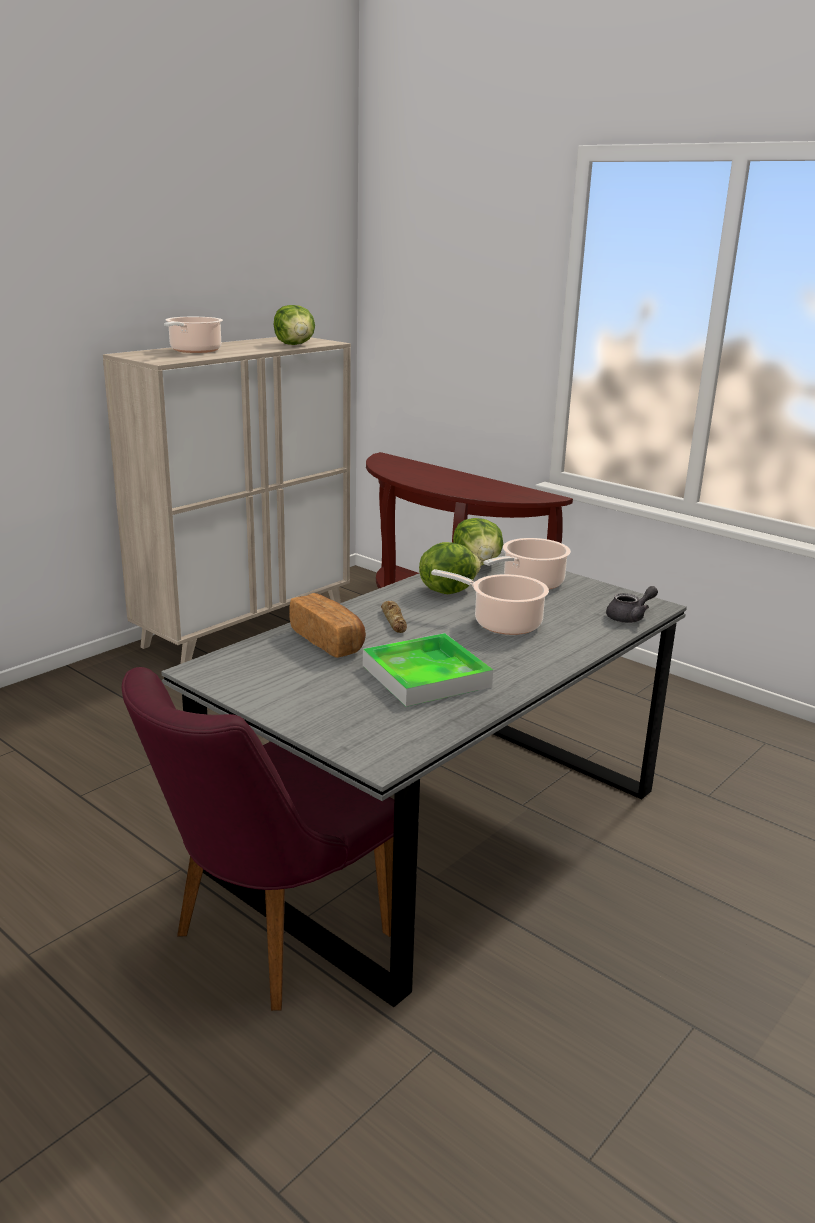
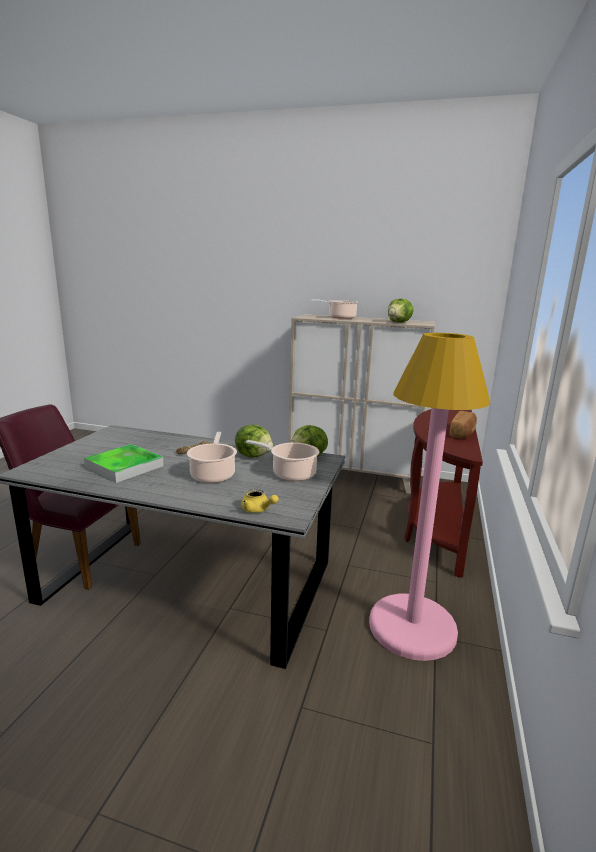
camera: 65 degrees right, 5 degrees down
bread [289,593,366,658] -> bread moved to [450,411,477,439]
grey teapot [606,586,658,623] -> yellow teapot [241,489,279,513]
none -> pink floor lamp [369,333,490,661]

